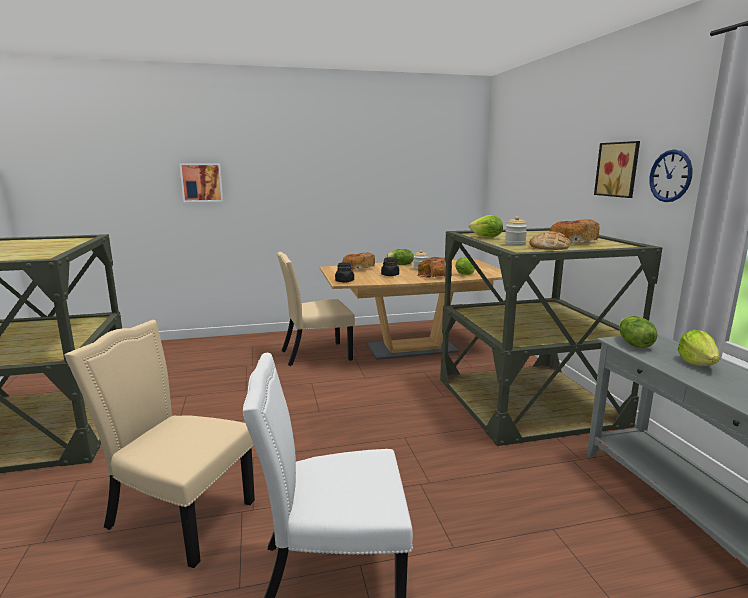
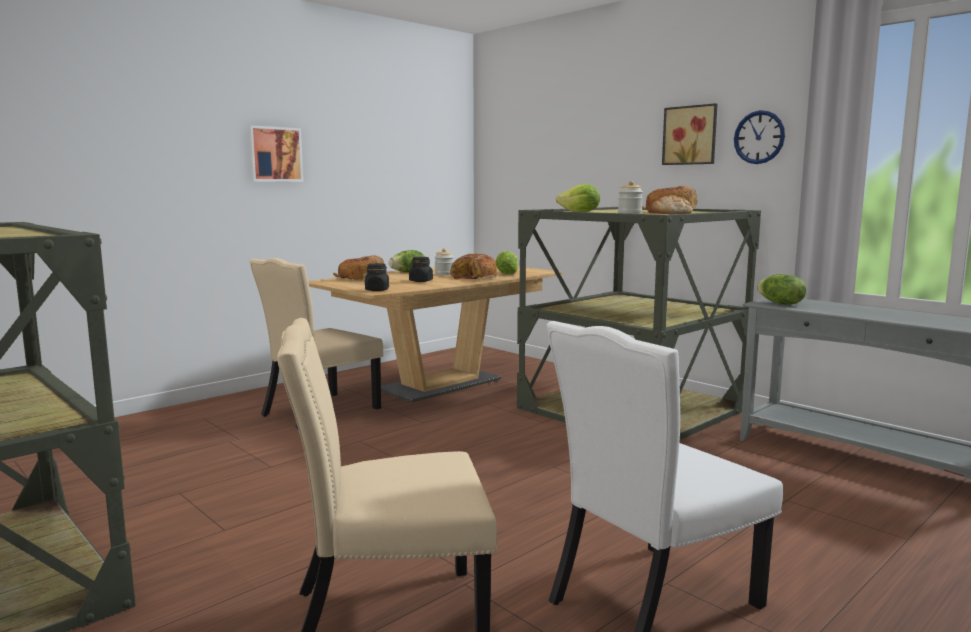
camera: 30 degrees left, 5 degrees down
picture [179,163,223,202] -> picture moved to [248,125,303,182]
lettuce [677,330,719,366] -> none

